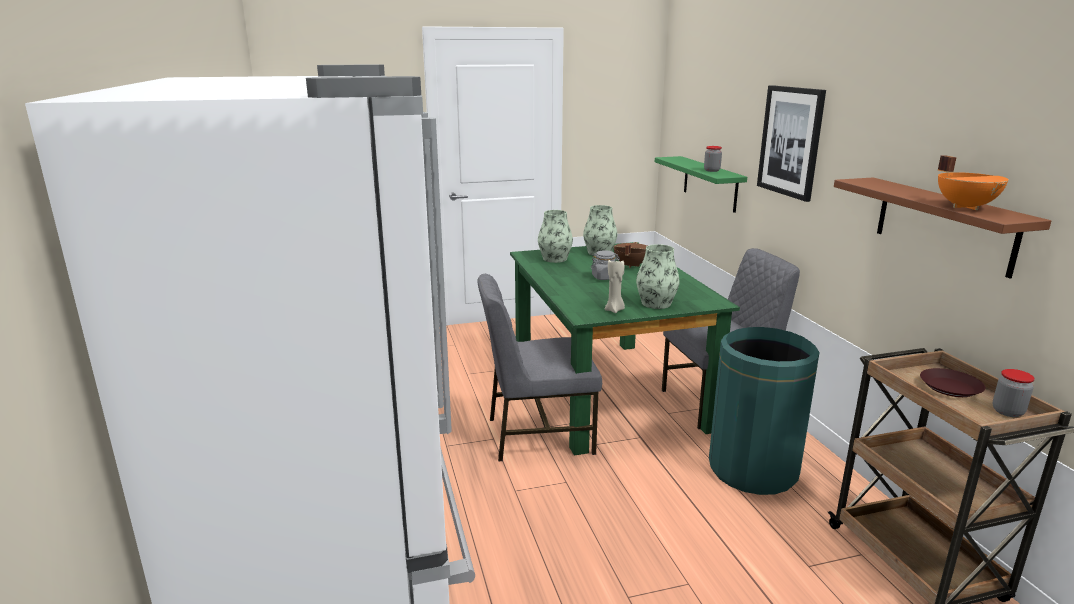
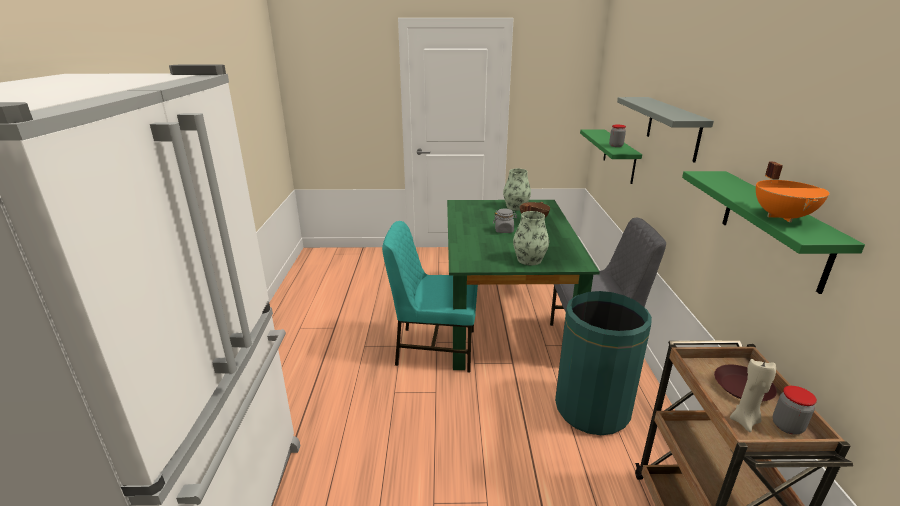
camera: 15 degrees right, 5 degrees up
grey chair [478,274,602,461] -> turquoise chair [382,221,478,372]
vase [538,210,573,263] -> none
beige candle [605,260,625,313] -> beige candle moved to [730,359,776,432]
picture [757,85,826,202] -> grey shelf [617,97,714,163]
brown shelf [834,178,1051,278] -> green shelf [682,171,865,294]

